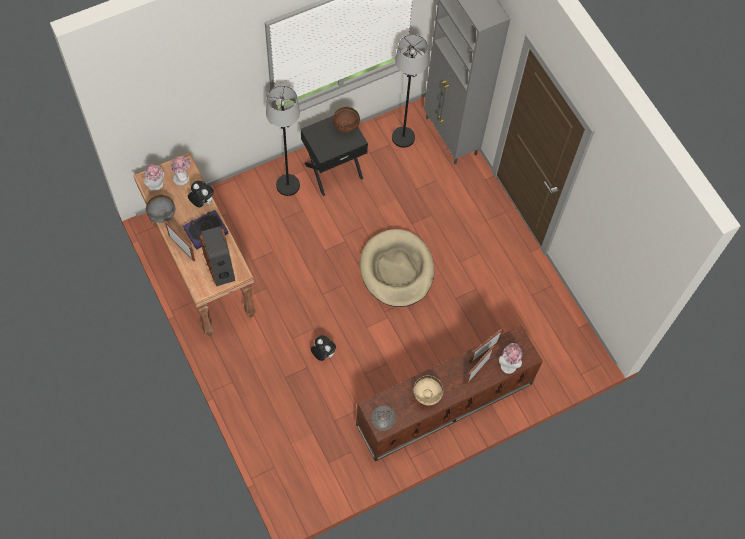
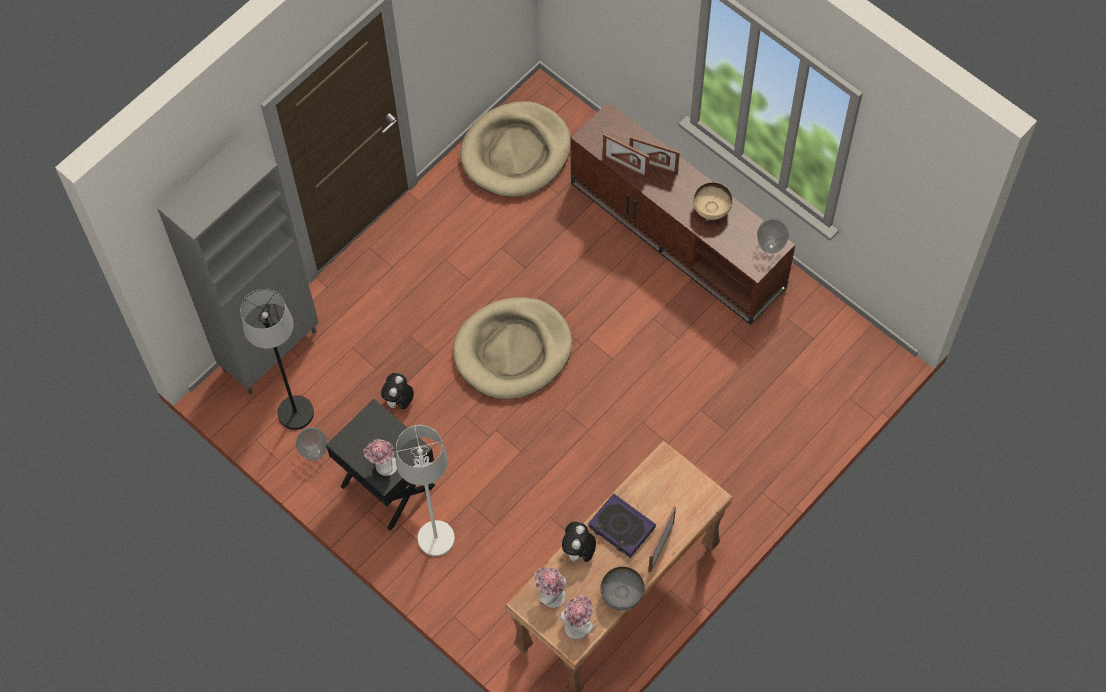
camera: 105 degrees left, 0 degrees up
speaker [199,226,235,286] -> none
black floor lamp [266,86,300,196] -> white floor lamp [396,425,455,556]
plush toy [311,335,336,361] -> plush toy moved to [381,373,414,411]
brown bowl [333,107,360,132] -> none
hat [499,343,522,374] -> hat moved to [363,439,397,476]
none -> vase [296,427,328,461]
none -> beige dog bed [460,101,571,197]

